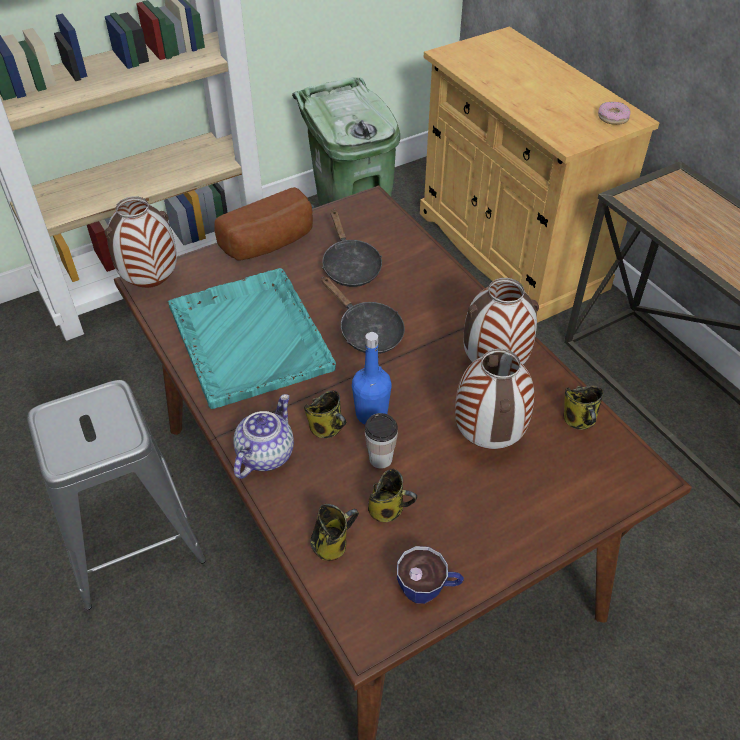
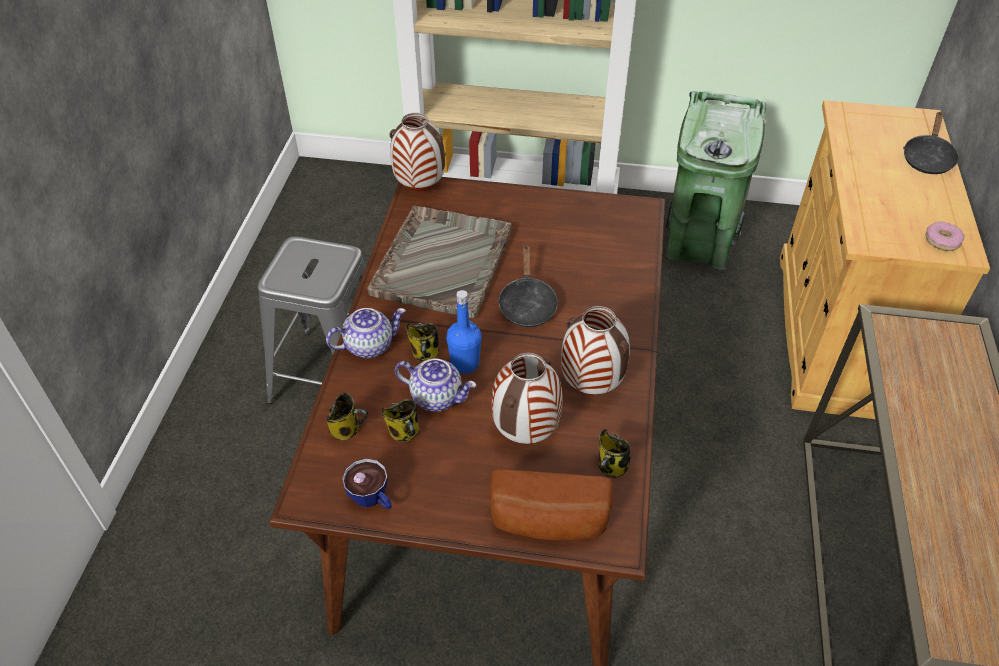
camera: 40 degrees right, 0 degrees up
turquoise tray [168,268,336,409] -> grey tray [367,205,512,318]
bread [214,187,313,261] -> bread moved to [489,469,613,541]
black frying pan [322,209,382,287] -> black frying pan moved to [903,111,960,174]
cup [365,413,398,469] -> teapot [395,358,476,412]

